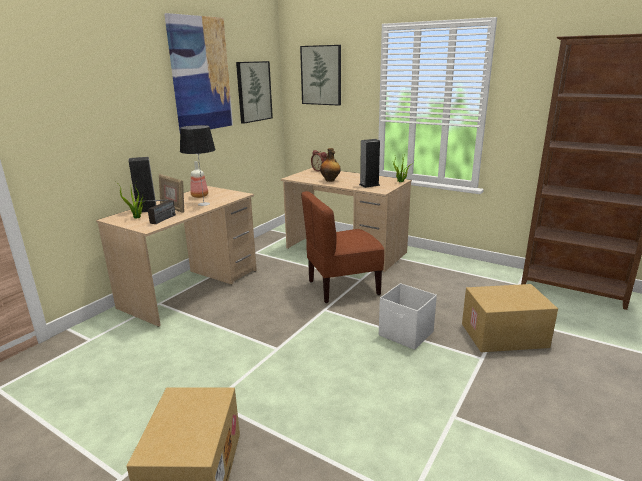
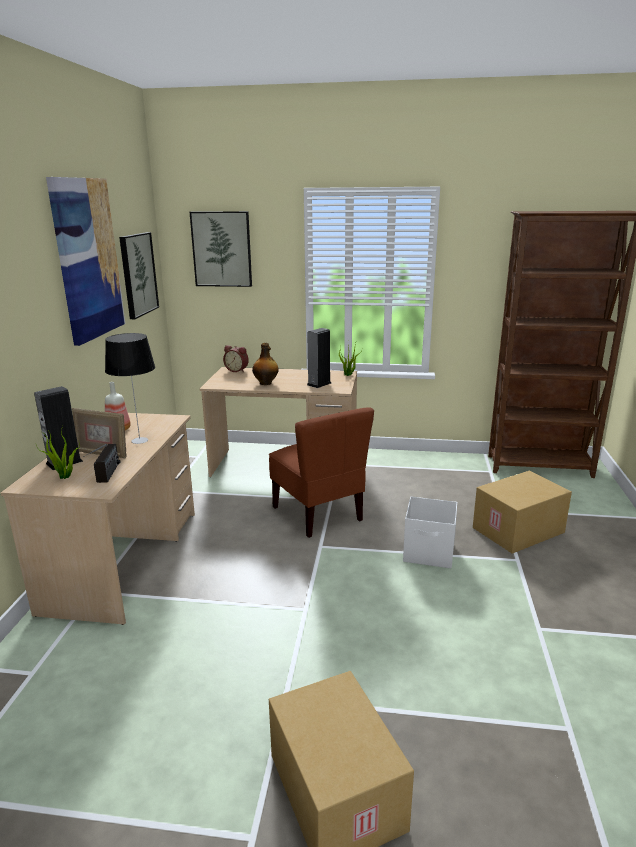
camera: 25 degrees left, 0 degrees up
brown chair [301,191,384,303] -> brown chair turned 75 degrees counterclockwise [269,407,374,538]

